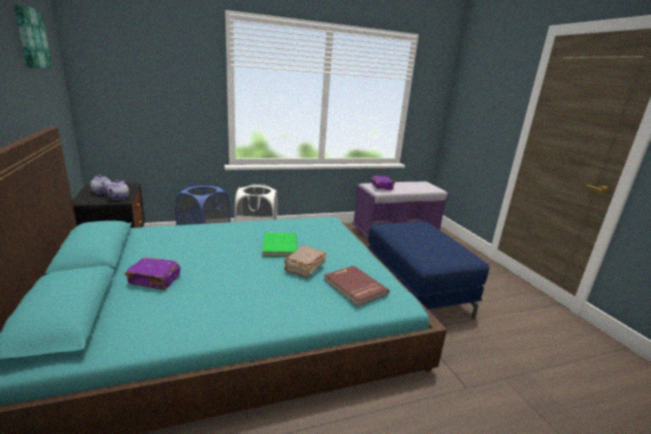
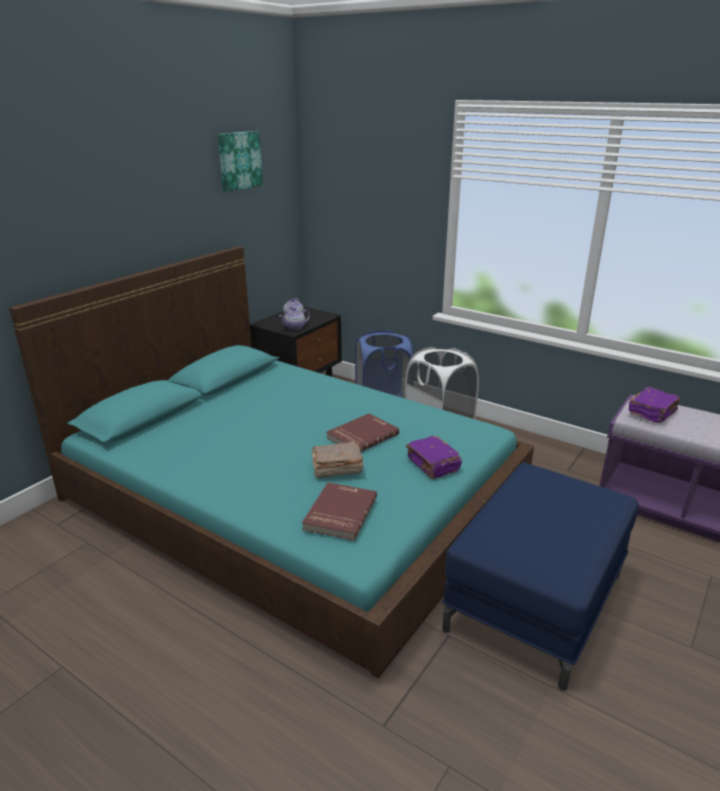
camera: 55 degrees right, 5 degrees up
purple book [125,257,180,290] -> purple book moved to [406,436,462,479]
green book [262,232,298,257] -> red book [326,413,399,452]

